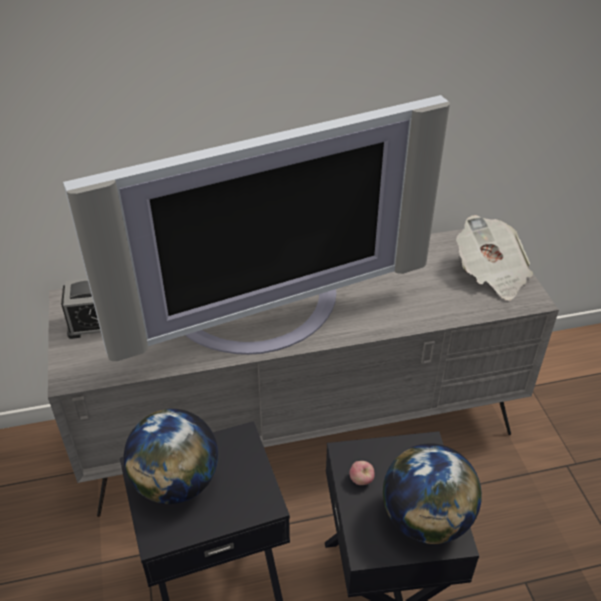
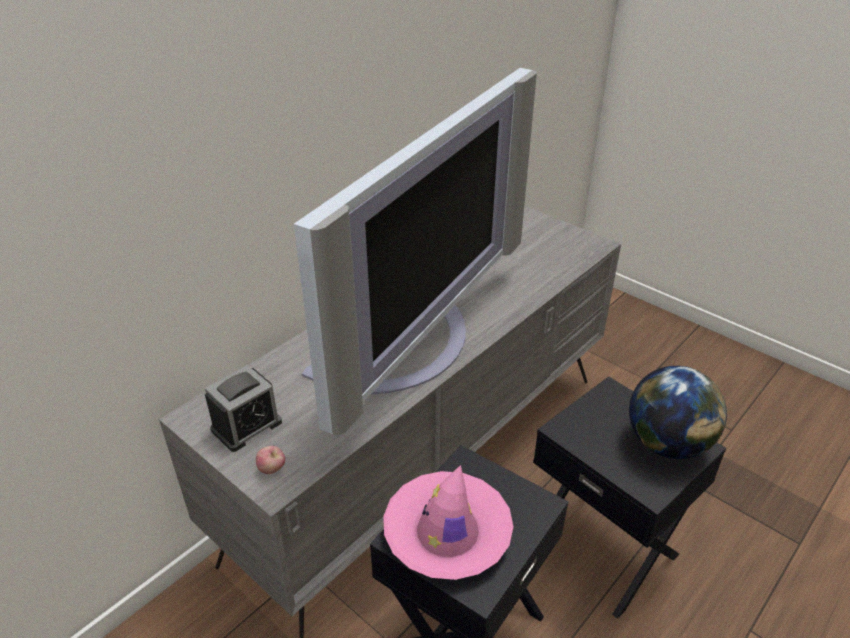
camera: 35 degrees left, 5 degrees down
globe [124,409,218,504] -> pink hat [383,465,514,580]
apple [349,461,375,485] -> apple moved to [256,446,285,474]
newspaper [456,215,533,301] -> none

